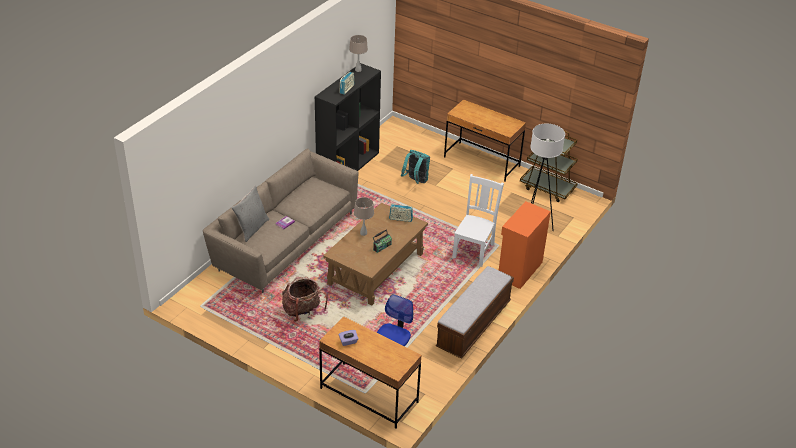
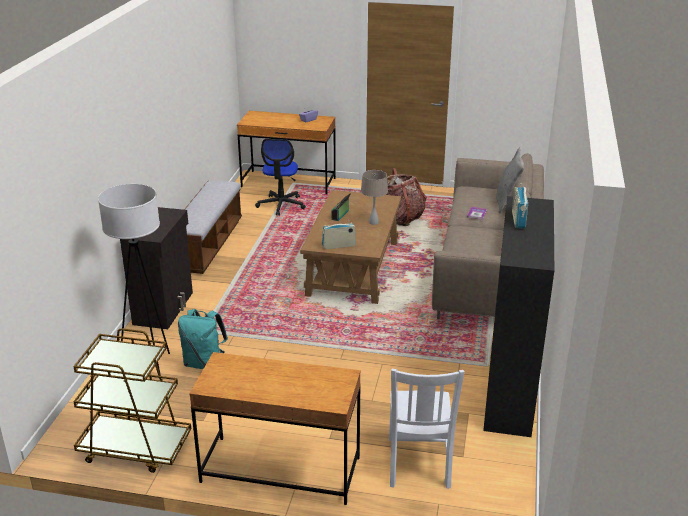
camera: 160 degrees right, 10 degrees down
beige table lamp [349,35,368,72] -> none
turquoise backpack [401,150,430,184] -> turquoise backpack moved to [178,309,228,369]
white chair [452,174,504,267] -> white chair moved to [389,369,465,489]
orange cabinet [499,201,551,289] -> black cabinet [120,207,193,329]

